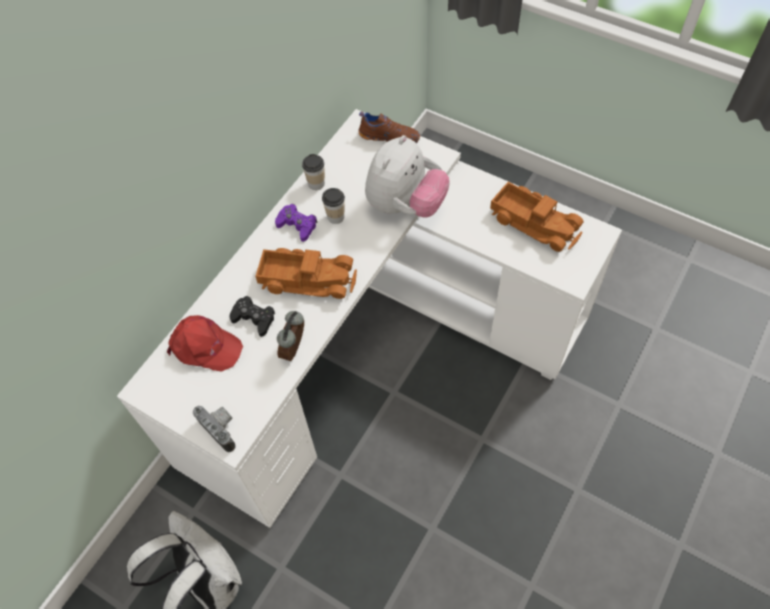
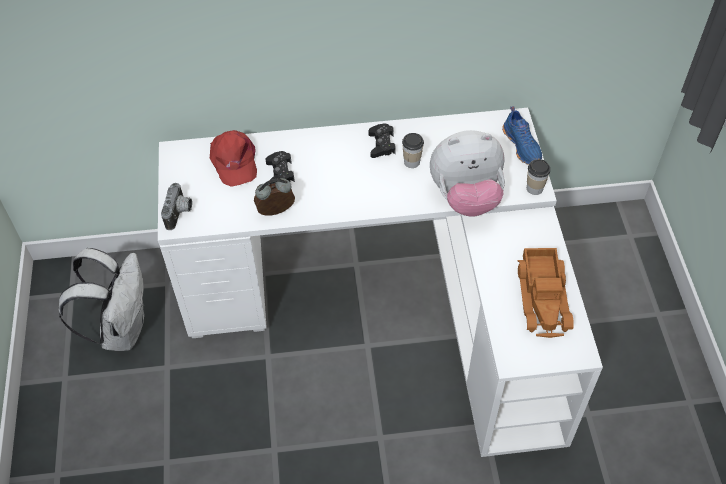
camera: 50 degrees right, 5 degrees down
toy truck [255,248,357,299] -> none
purple game controller [275,204,317,242] -> black game controller [368,123,396,158]
cup [302,154,325,190] -> cup moved to [527,160,550,195]
brown shoe [358,111,420,143] -> blue shoe [502,106,542,164]

